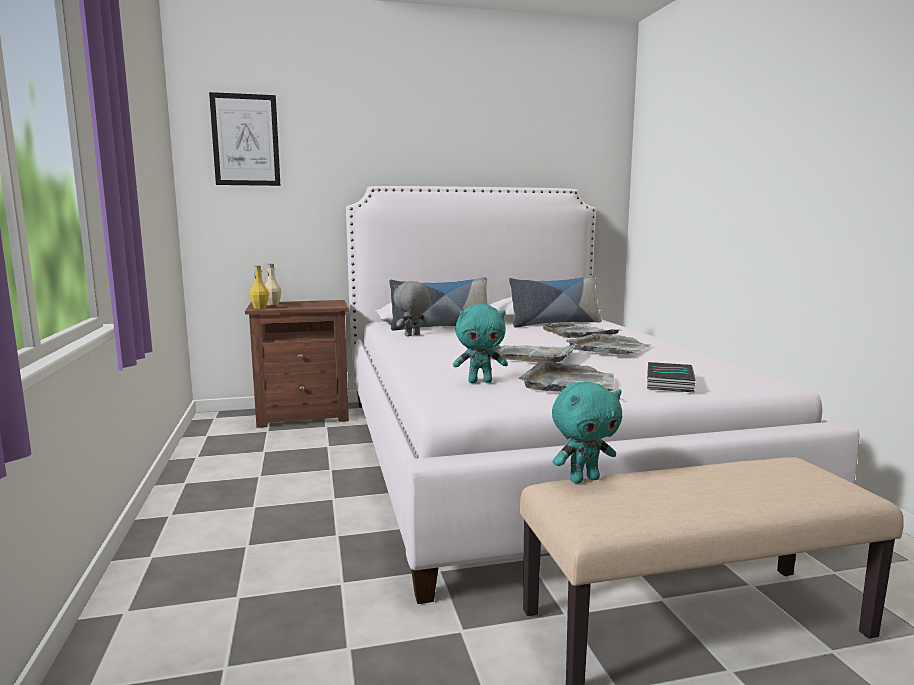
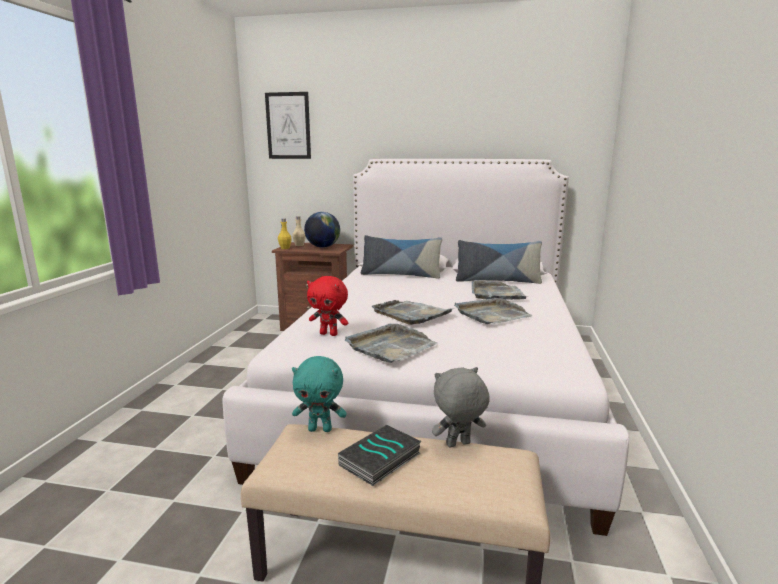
camera: 25 degrees right, 5 degrees up
grey plush toy [394,281,431,336] -> grey plush toy moved to [432,367,490,447]
turquoise plush toy [453,304,508,383] -> red plush toy [307,276,348,336]
book [647,362,696,392] -> book moved to [338,425,422,486]
none -> globe [304,212,340,248]

